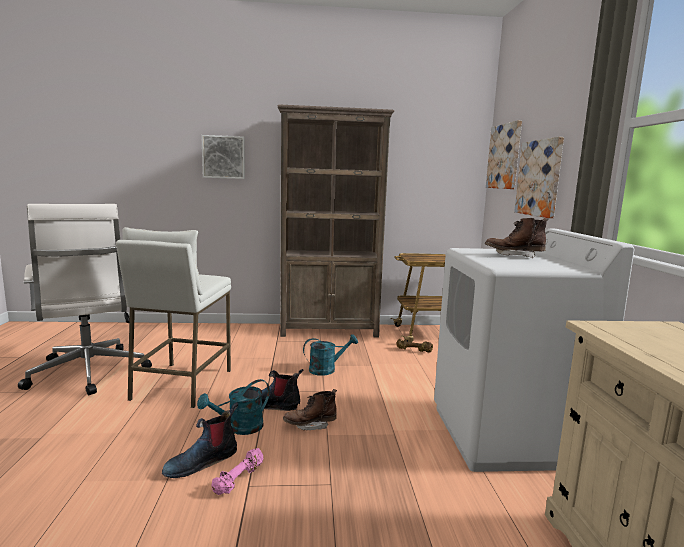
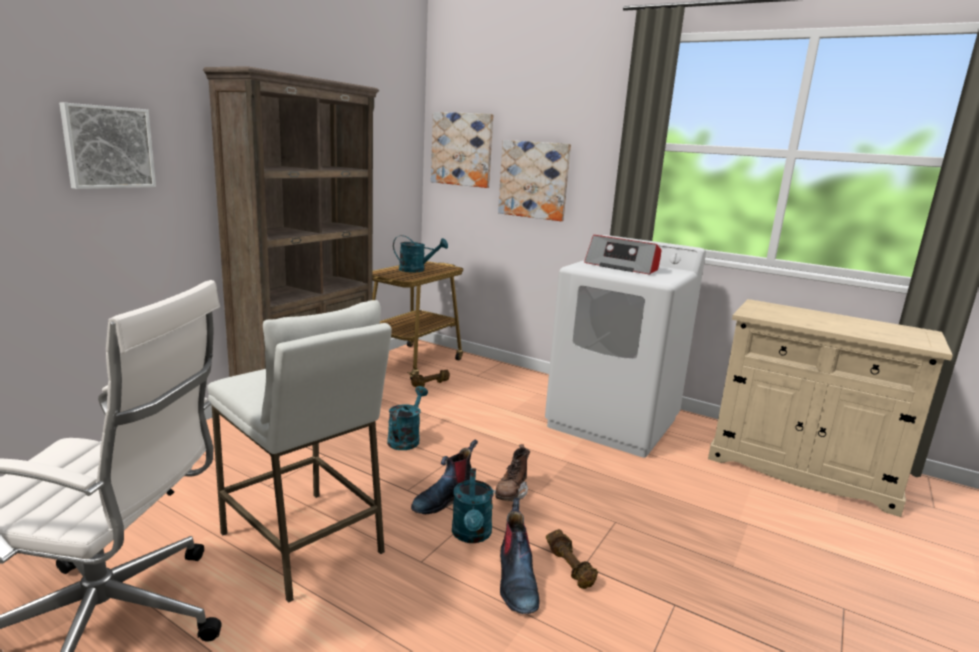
camera: 55 degrees left, 5 degrees up
pink dumbbell [211,448,263,495] -> brown dumbbell [546,529,598,589]
brown boot [485,218,549,258] -> radio [584,235,662,275]
none -> turquoise watering can [393,235,448,272]

